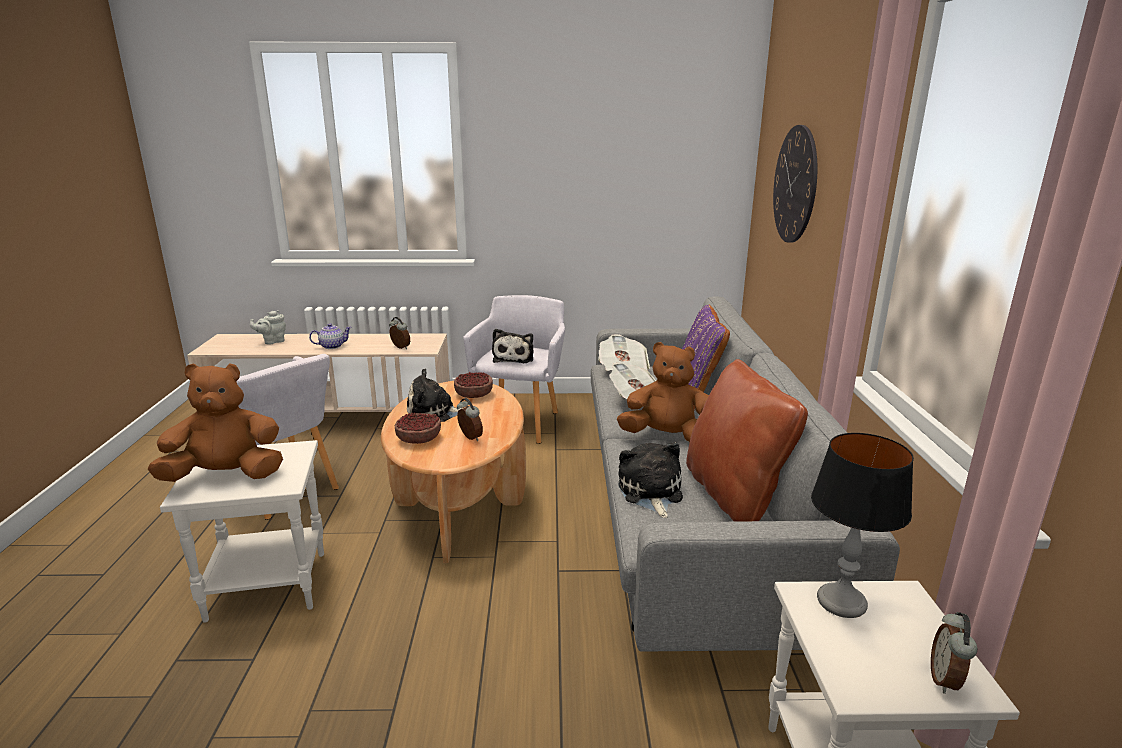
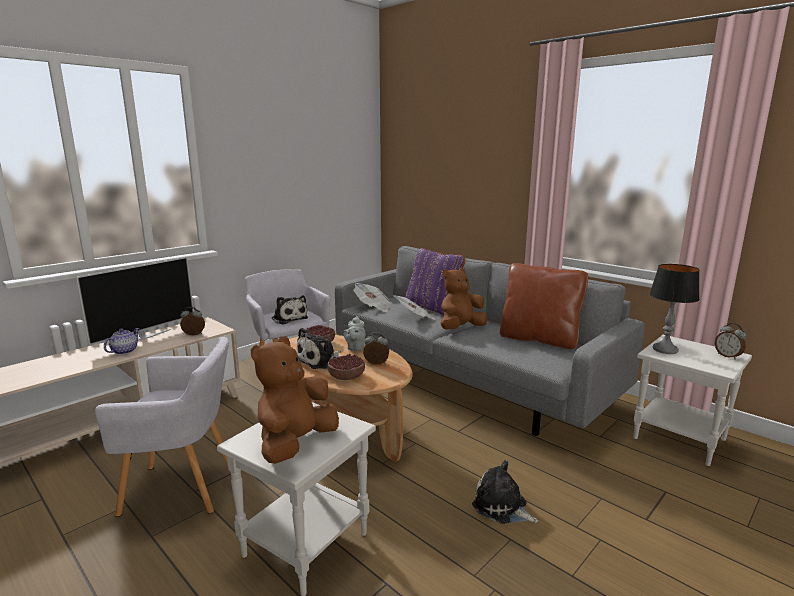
camera: 45 degrees left, 5 degrees down
grey teapot [250,310,286,345] -> grey teapot moved to [344,316,366,351]
plush toy [618,442,683,518] -> plush toy moved to [472,460,539,524]
wall clock [773,125,817,243] -> none
none -> television [76,257,194,345]

